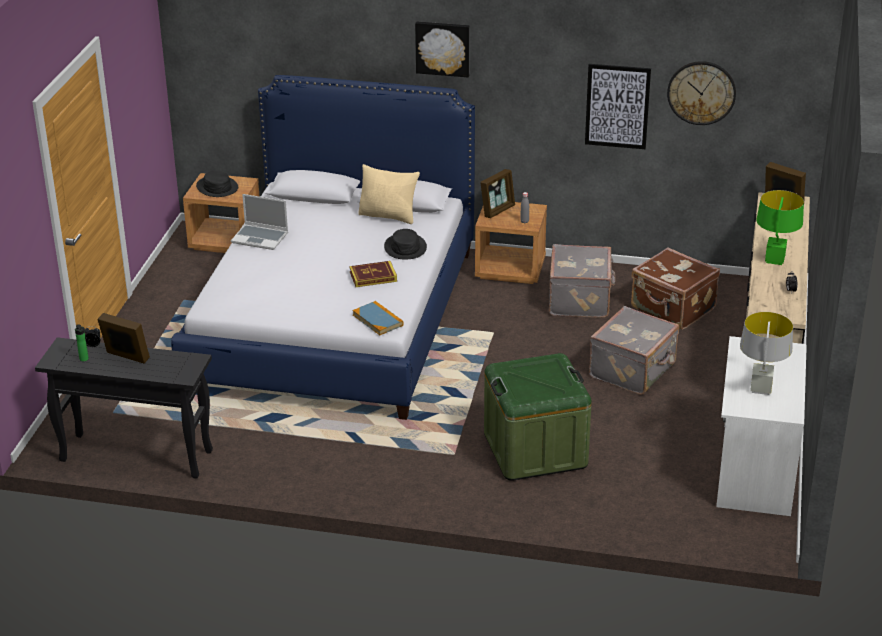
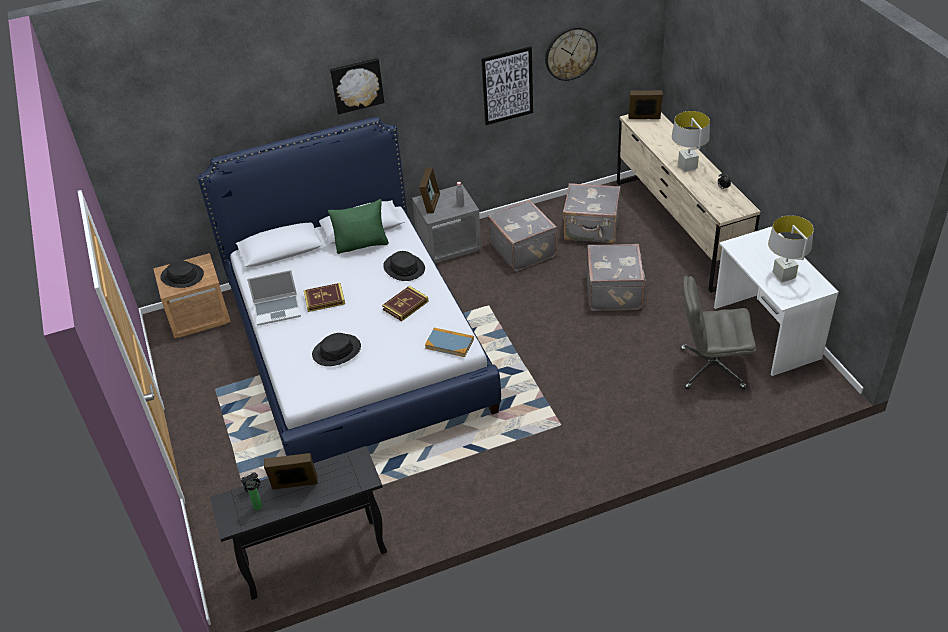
camera: 30 degrees left, 10 degrees up
beige pillow [358,164,420,224] -> green pillow [328,199,389,254]
brown nightstand [475,202,547,284] -> grey nightstand [412,184,482,263]
green storage box [484,353,592,481] -> none
brown suitcase [631,247,720,330] -> grey suitcase [563,183,621,243]
green table lamp [756,190,804,265] -> grey table lamp [672,111,710,172]
none -> book [304,283,345,312]
none -> black hat [312,333,361,366]
none -> grey office chair [680,276,756,390]

